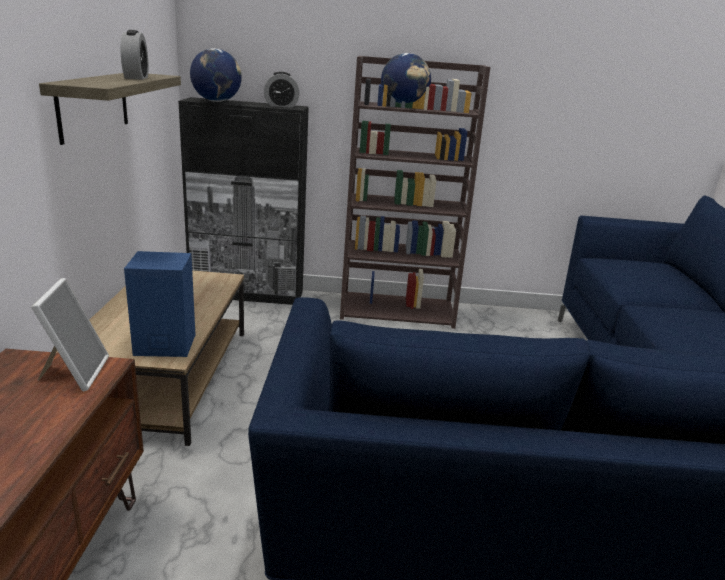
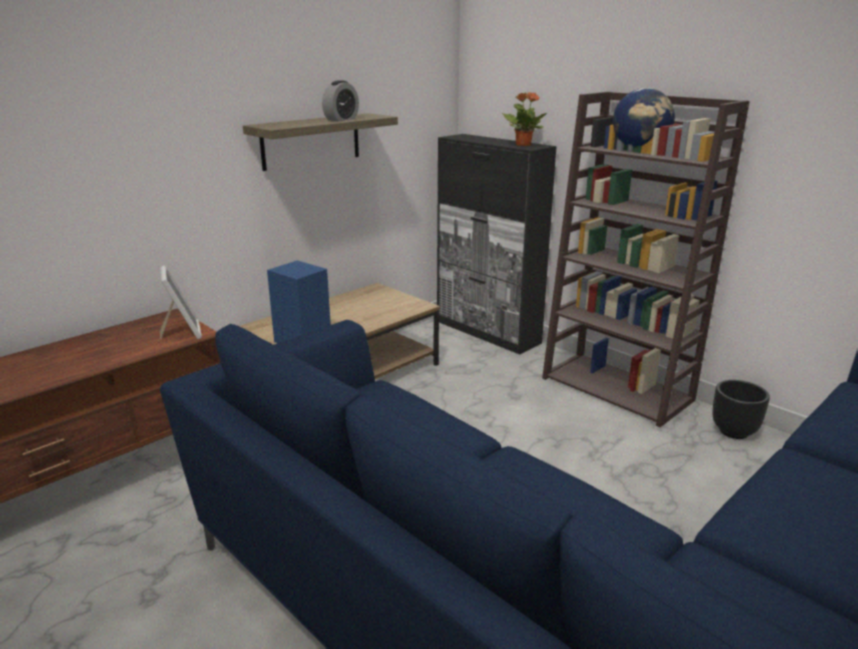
camera: 45 degrees right, 0 degrees up
picture frame [31,278,109,391] -> picture frame turned 60 degrees counterclockwise [160,265,202,339]
globe [190,48,242,102] -> none
alarm clock [264,72,300,108] -> potted plant [502,92,547,146]
none -> black planter [712,380,770,439]

